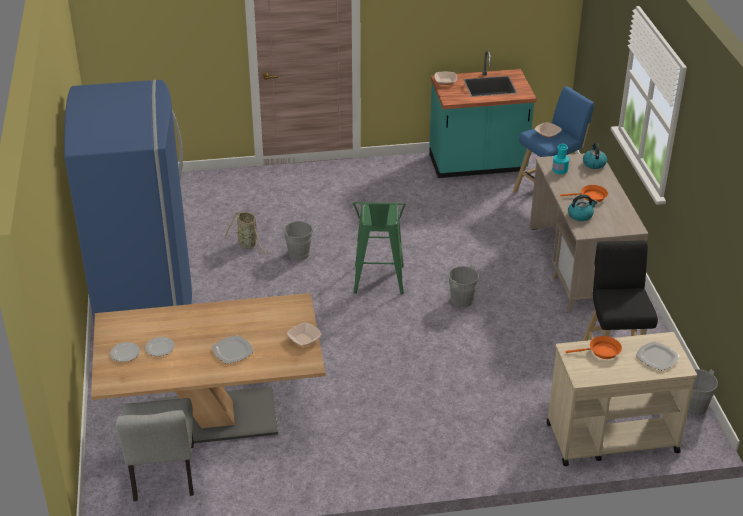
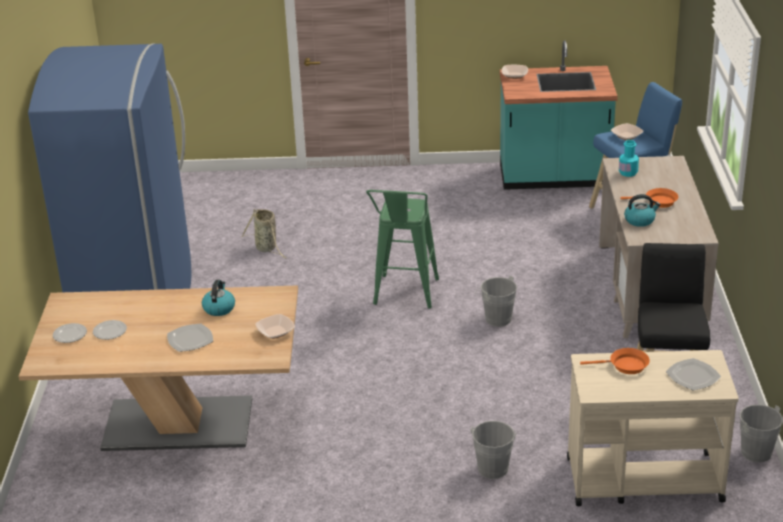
camera: 10 degrees right, 5 degrees down
grey chair [116,398,194,501] -> none
grey bucket [282,221,314,261] -> grey bucket moved to [471,421,516,479]
kettle [583,143,607,169] -> kettle moved to [202,280,235,316]

